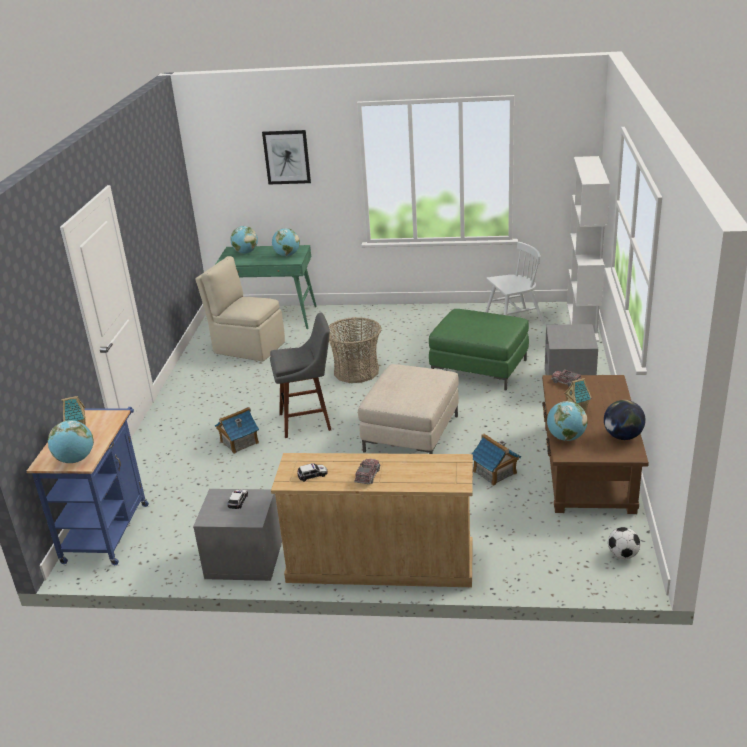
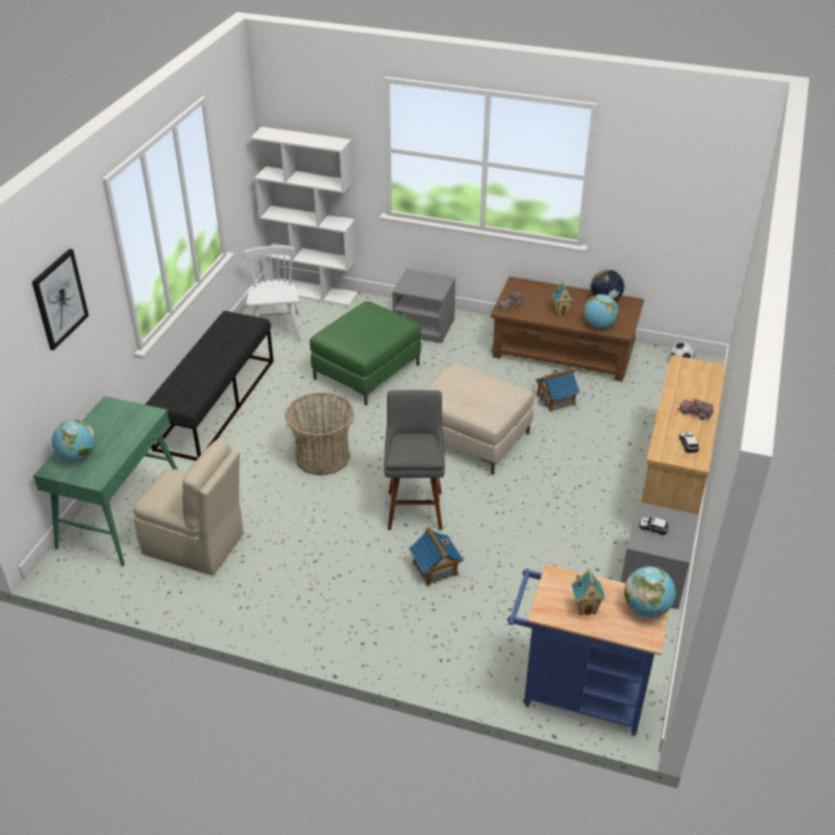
camera: 80 degrees left, 10 degrees up
beige chair [196,256,285,362] -> beige chair turned 105 degrees counterclockwise [133,439,243,576]
globe [272,228,300,256] -> none
none -> black bench [145,311,274,461]

